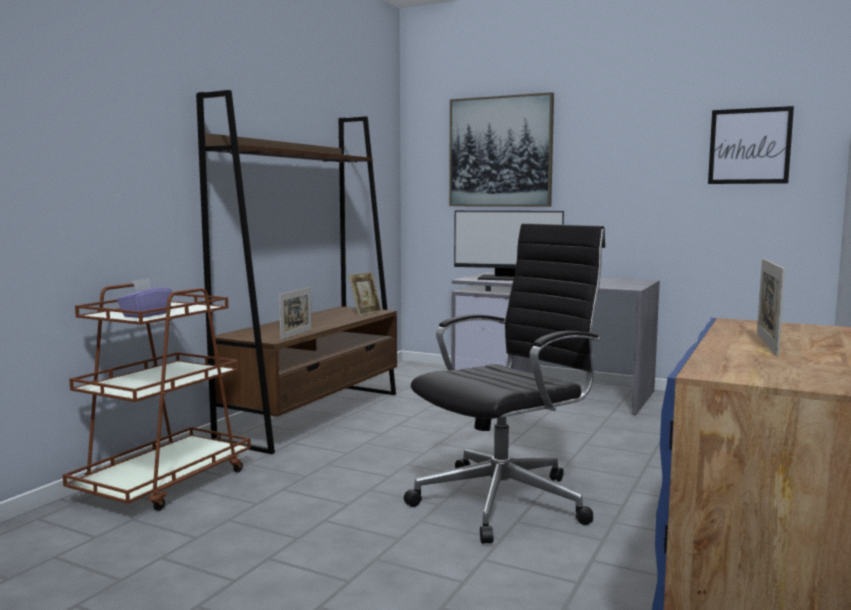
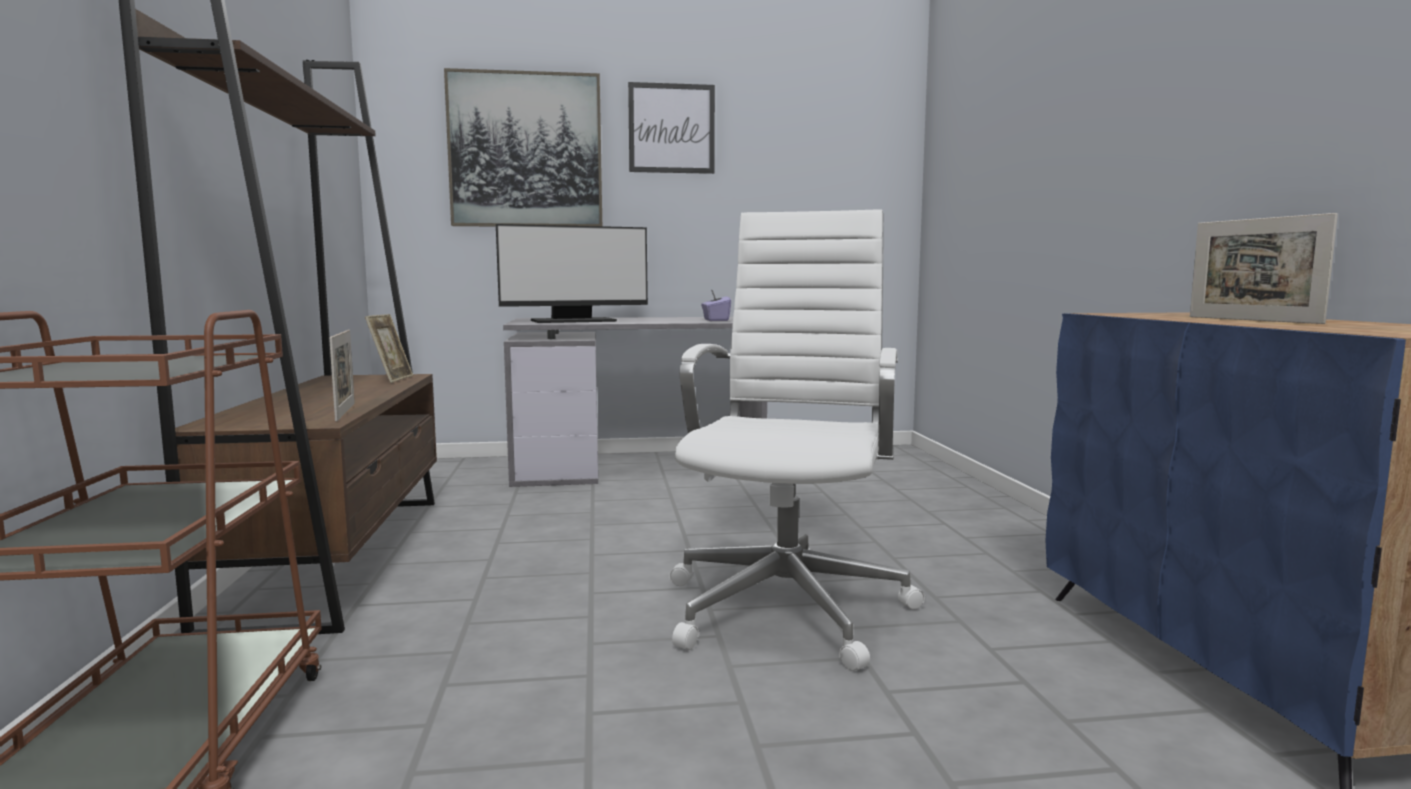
camera: 35 degrees left, 0 degrees up
purple tissue box [117,278,172,318] -> purple tissue box moved to [701,290,731,321]
black office chair [404,223,605,544] -> white office chair [669,209,925,671]
picture [708,106,794,184] -> picture moved to [628,82,715,174]

